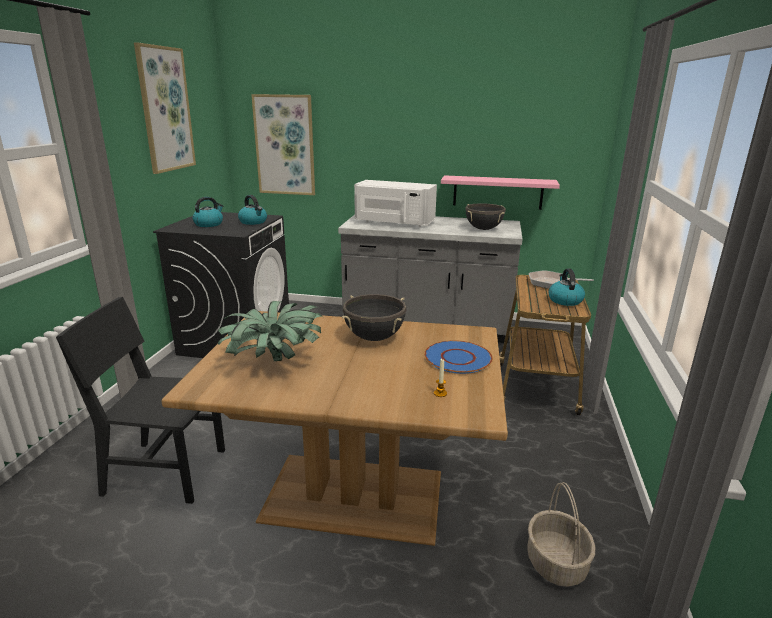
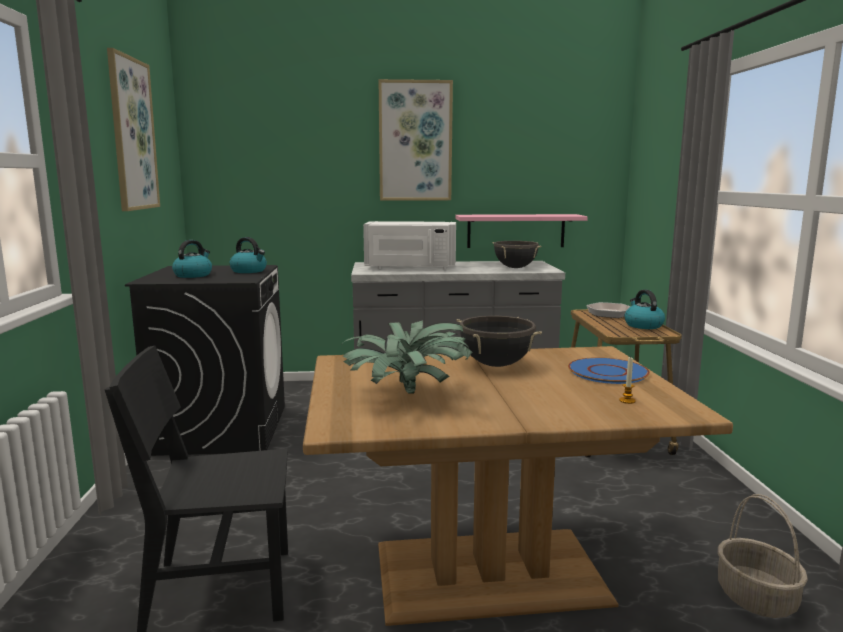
camera: 15 degrees left, 10 degrees down
picture [251,94,315,195] -> picture moved to [379,79,453,201]

